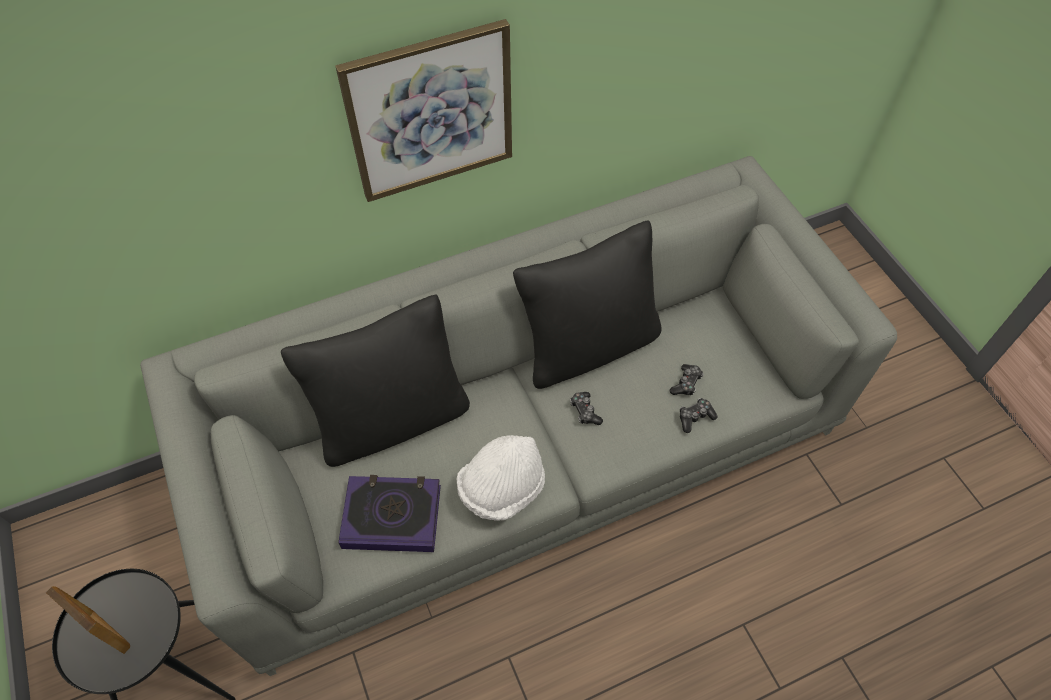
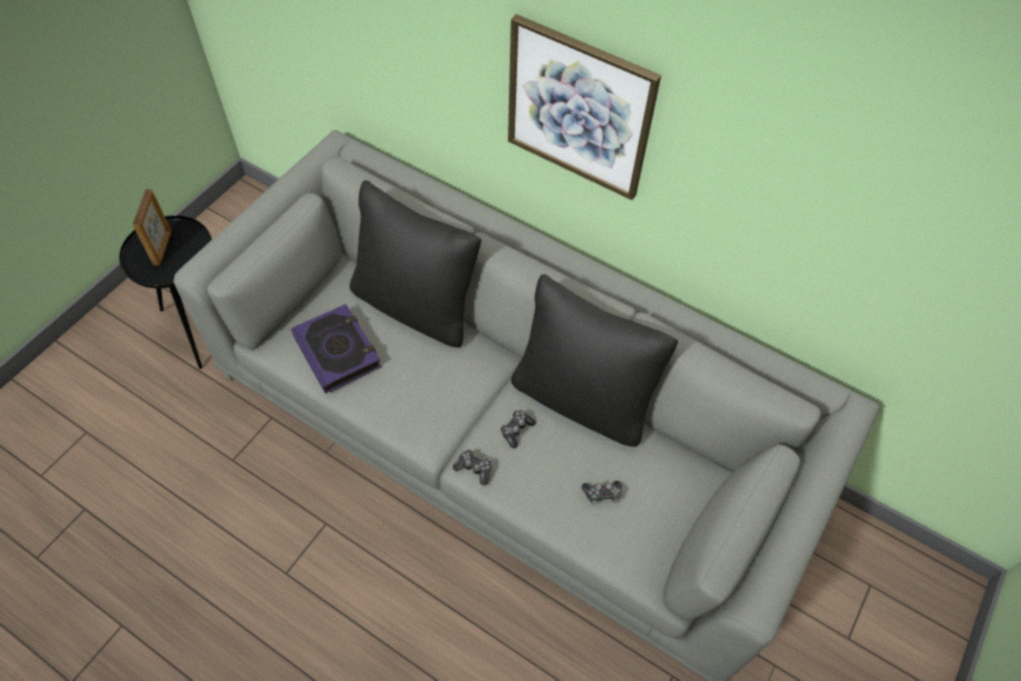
camera: 55 degrees right, 0 degrees up
white hat [456,435,545,521] -> none
game controller [680,398,718,433] -> game controller moved to [453,449,491,486]

